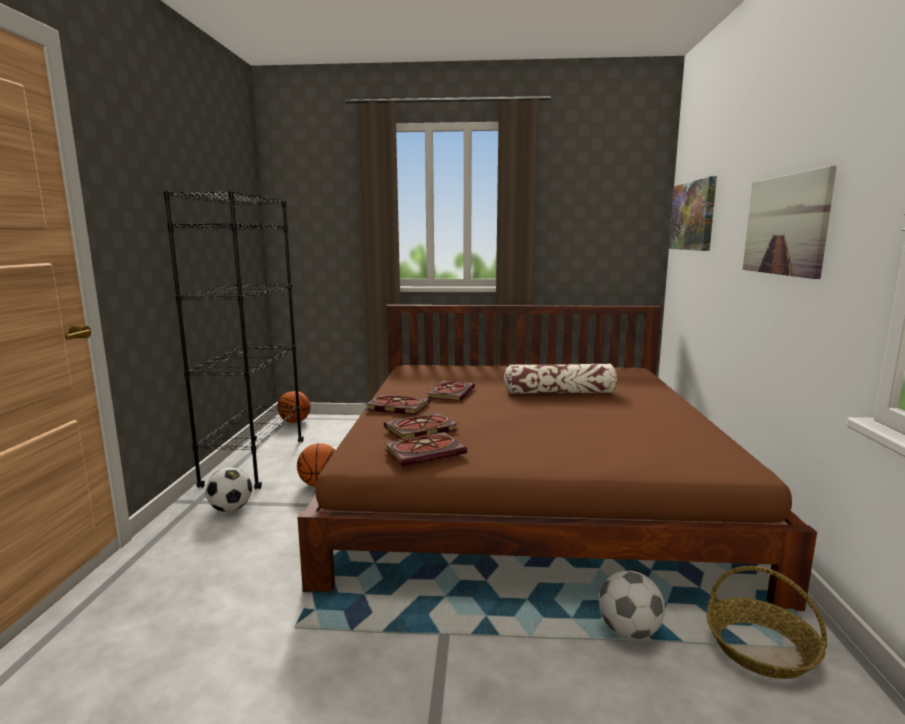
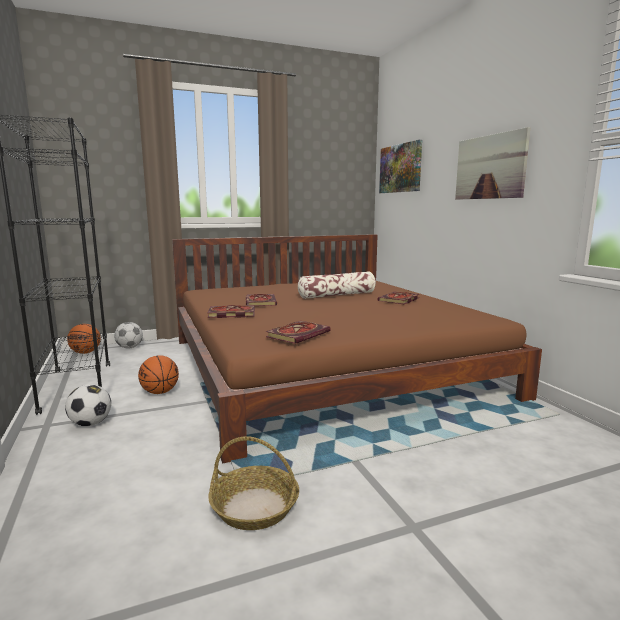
camera: 25 degrees left, 0 degrees up
book [384,412,459,439] -> book moved to [377,291,419,304]
football [599,571,665,639] -> football moved to [114,322,143,348]
basket [707,566,827,679] -> basket moved to [208,436,299,530]

